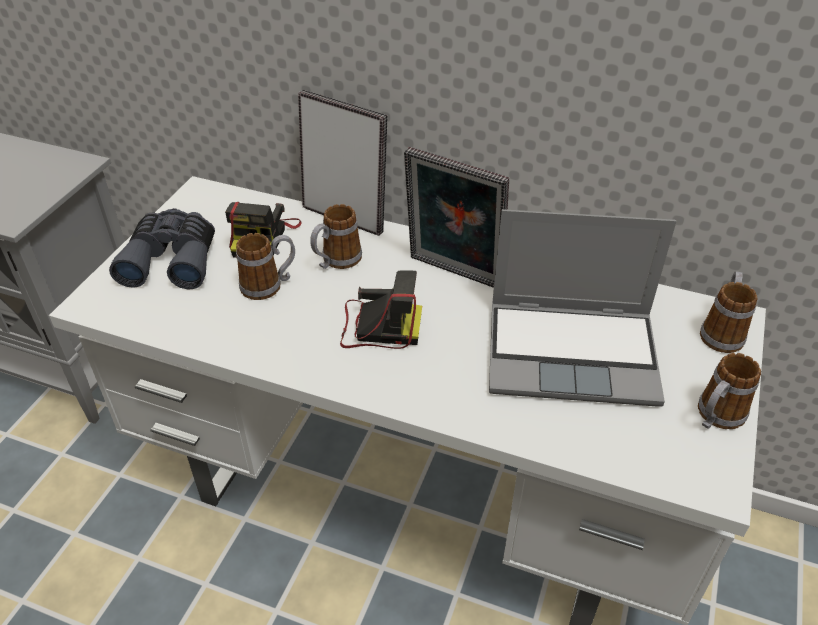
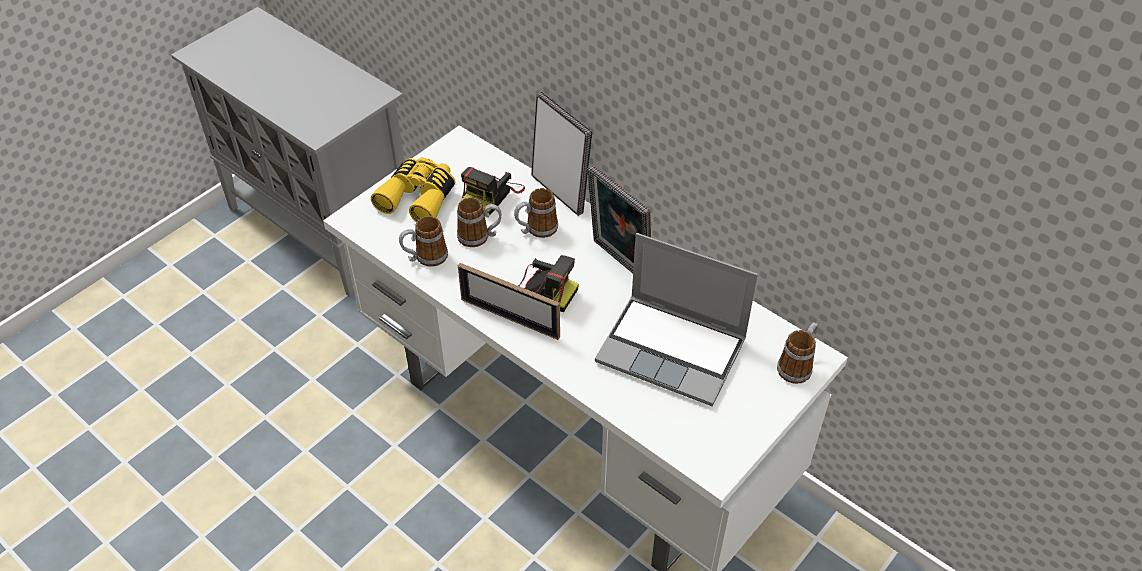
camera: 20 degrees right, 5 degrees up
grey binoculars [109,208,215,289] -> yellow binoculars [371,157,456,222]
mug [698,353,761,429] -> mug moved to [399,216,448,267]
none -> picture frame [458,263,560,340]

